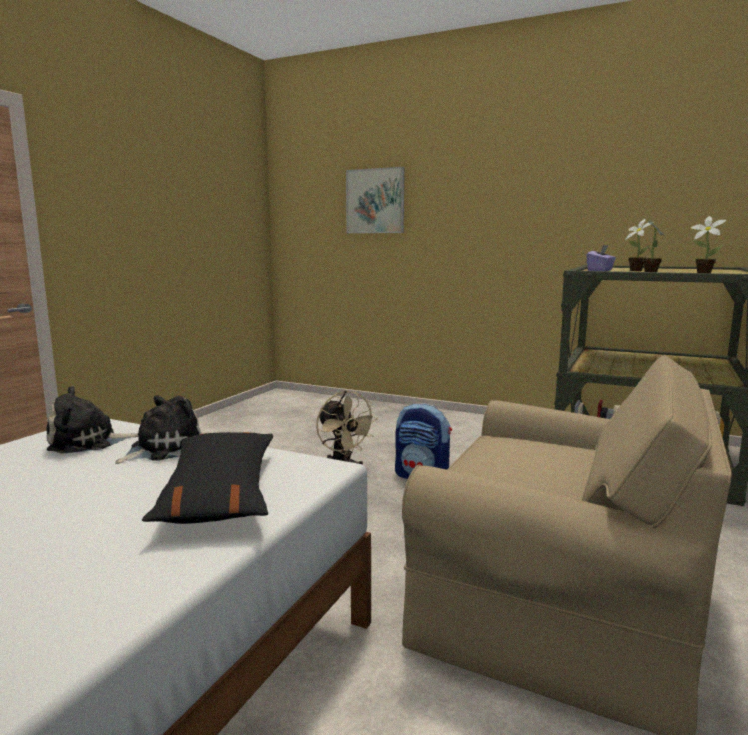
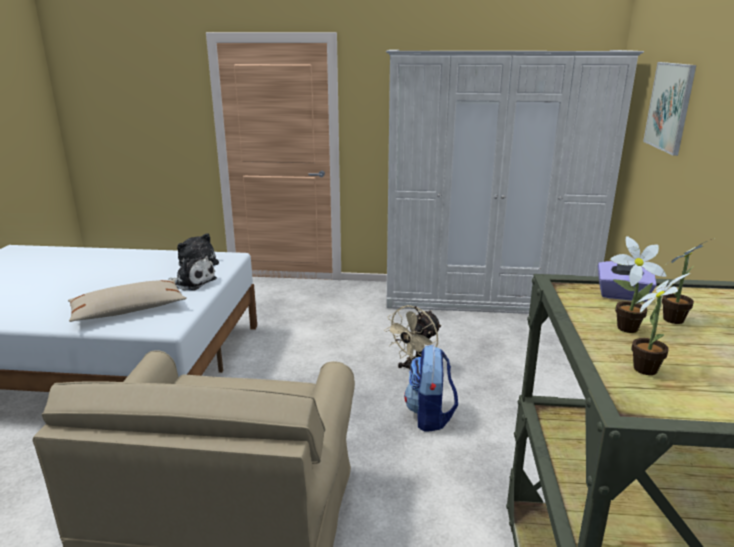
camera: 70 degrees right, 10 degrees up
black pillow [142,432,273,524] -> beige pillow [68,280,187,322]
none -> white wardrobe [386,50,644,314]

